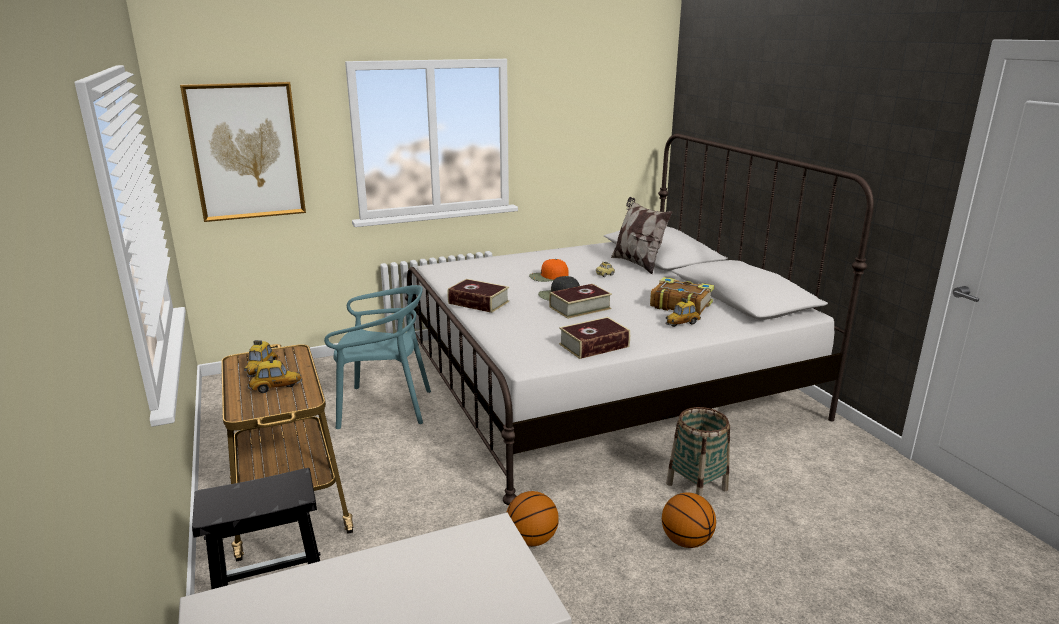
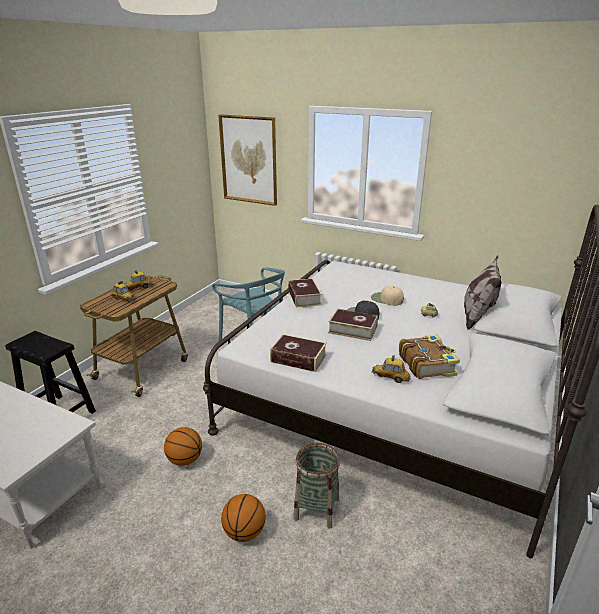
camera: 50 degrees right, 5 degrees up
orange cap [529,259,569,282] -> beige cap [371,286,404,306]

